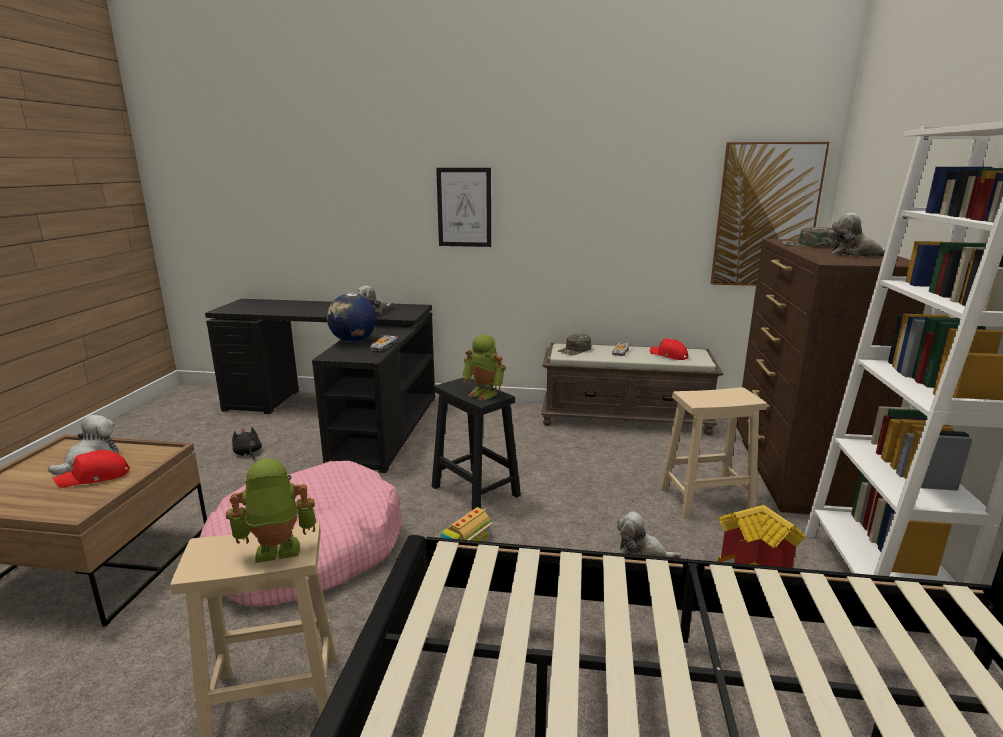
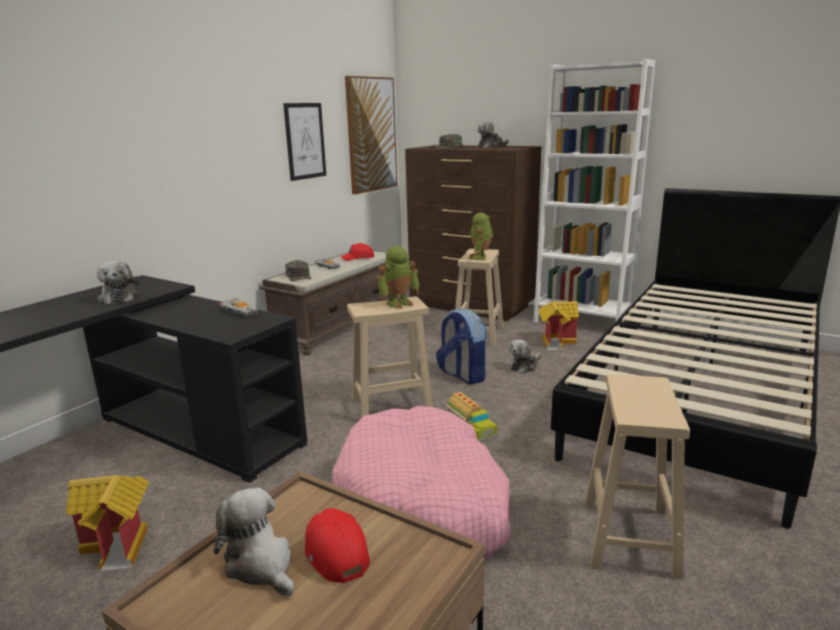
camera: 65 degrees left, 0 degrees up
red cap [53,450,130,488] -> red cap turned 150 degrees clockwise [305,508,370,583]
toy robot [226,458,316,563] -> toy robot moved to [469,213,493,260]
black plush toy [232,427,262,459] -> toy house [66,475,149,571]
globe [327,293,377,342] -> none
black stool [431,378,521,510] -> beige stool [347,296,433,418]
picture [436,168,491,247] -> picture moved to [283,103,326,181]
none -> backpack [436,308,487,384]

